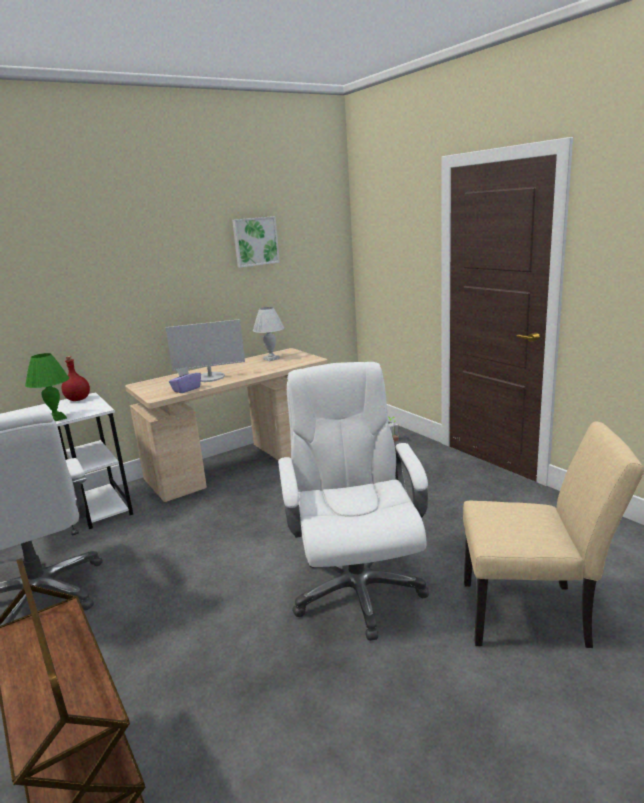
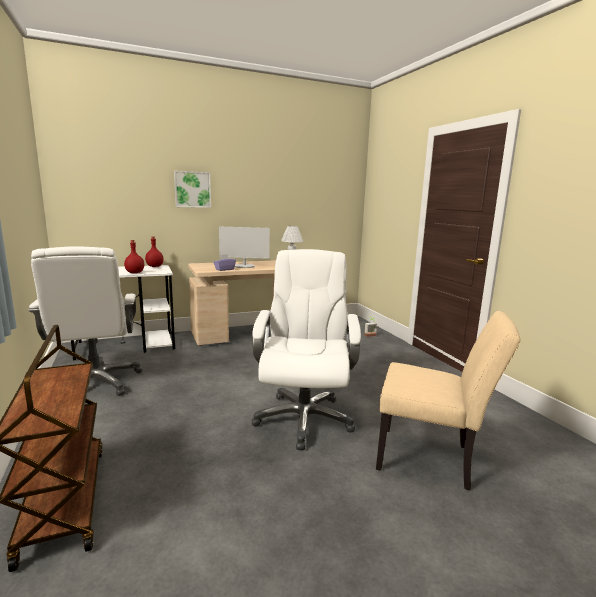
camera: 10 degrees right, 5 degrees down
green table lamp [25,353,69,421] -> red bottle [124,240,144,273]
picture [232,216,280,268] -> picture moved to [174,171,211,208]

